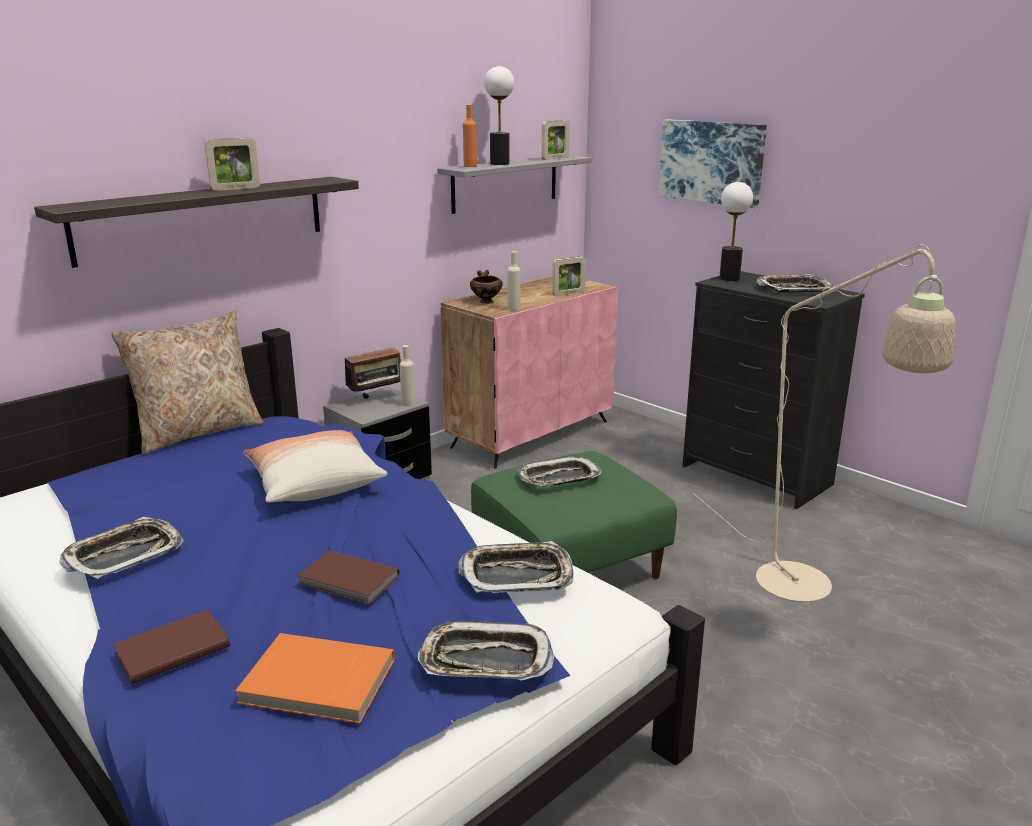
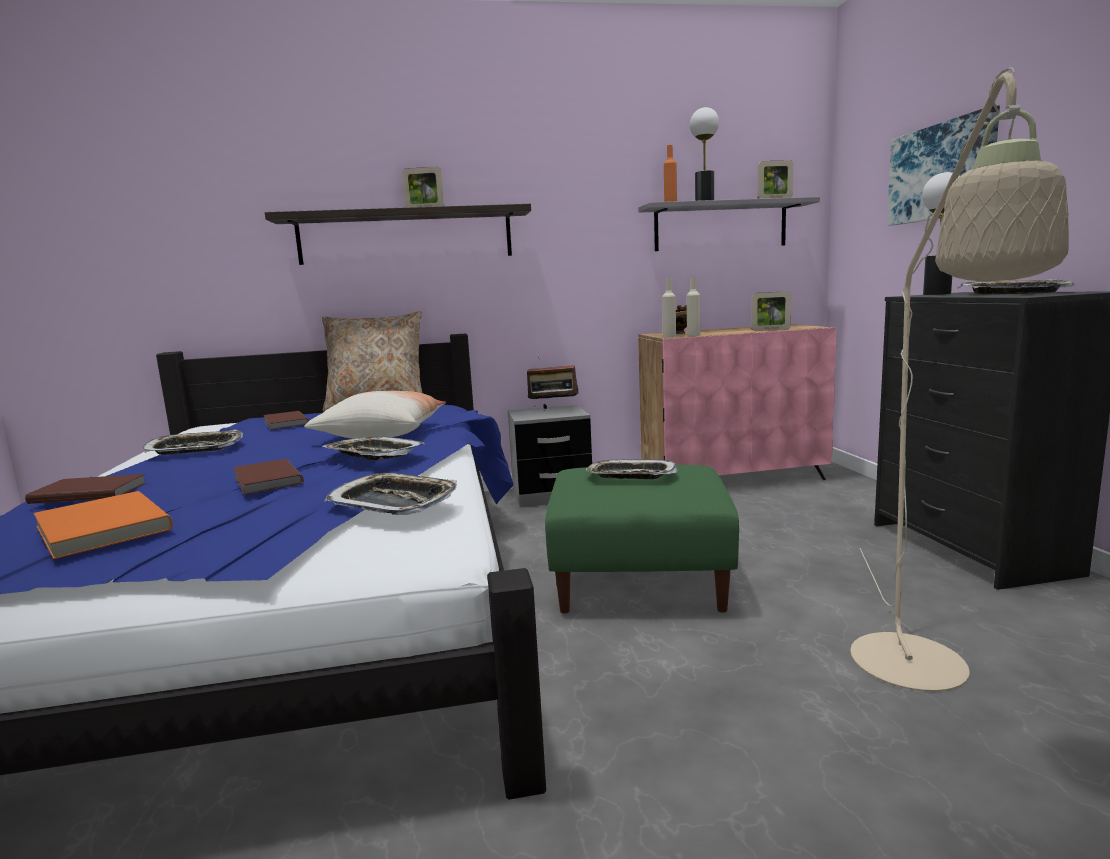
camera: 35 degrees right, 10 degrees down
beige bottle [399,345,415,406] -> beige bottle moved to [662,278,676,338]
tray [418,621,554,680] -> tray moved to [323,436,426,460]
none -> brown book [263,411,309,430]

